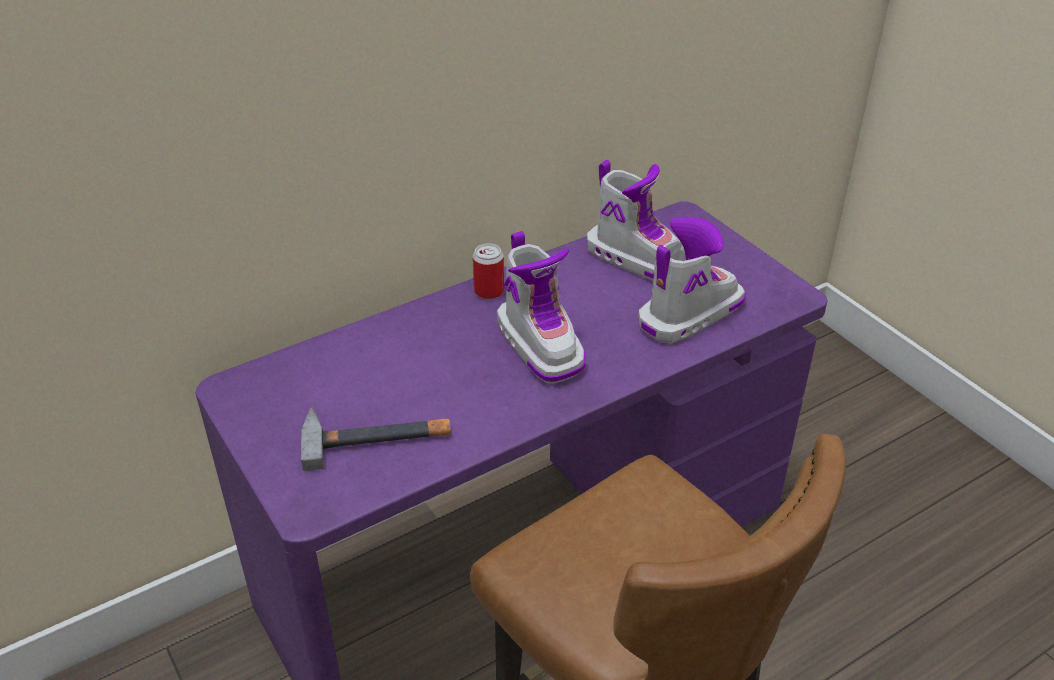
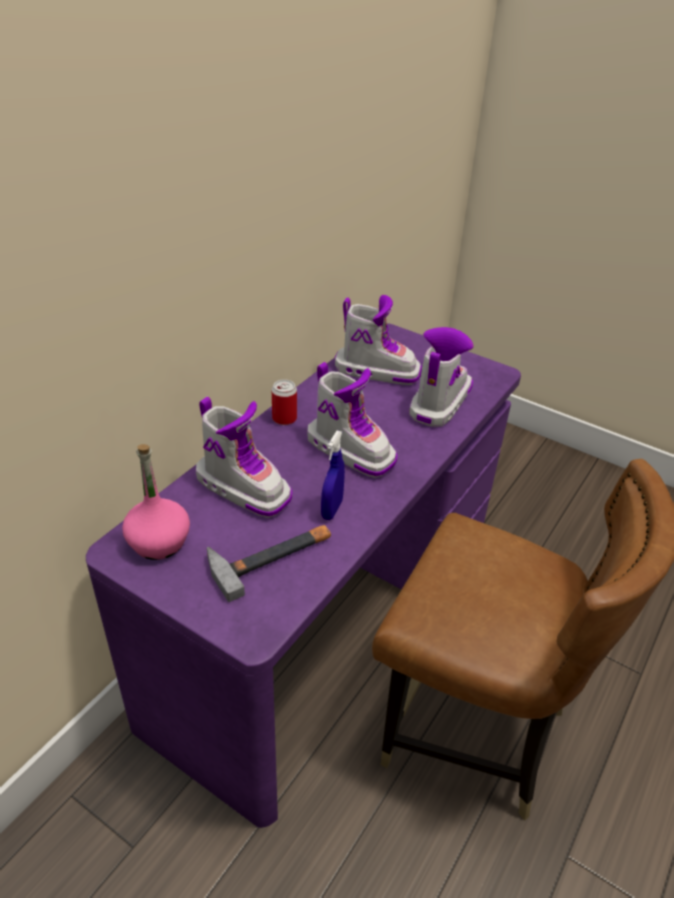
camera: 25 degrees left, 0 degrees up
none -> pink bottle [122,444,190,560]
none -> boot [196,397,292,518]
none -> blue spray bottle [321,430,345,520]

